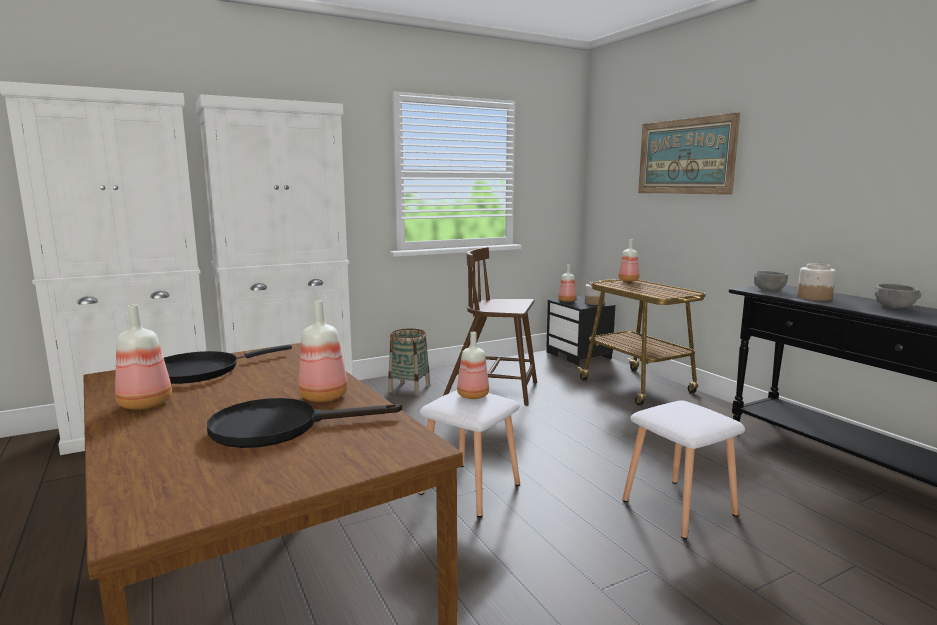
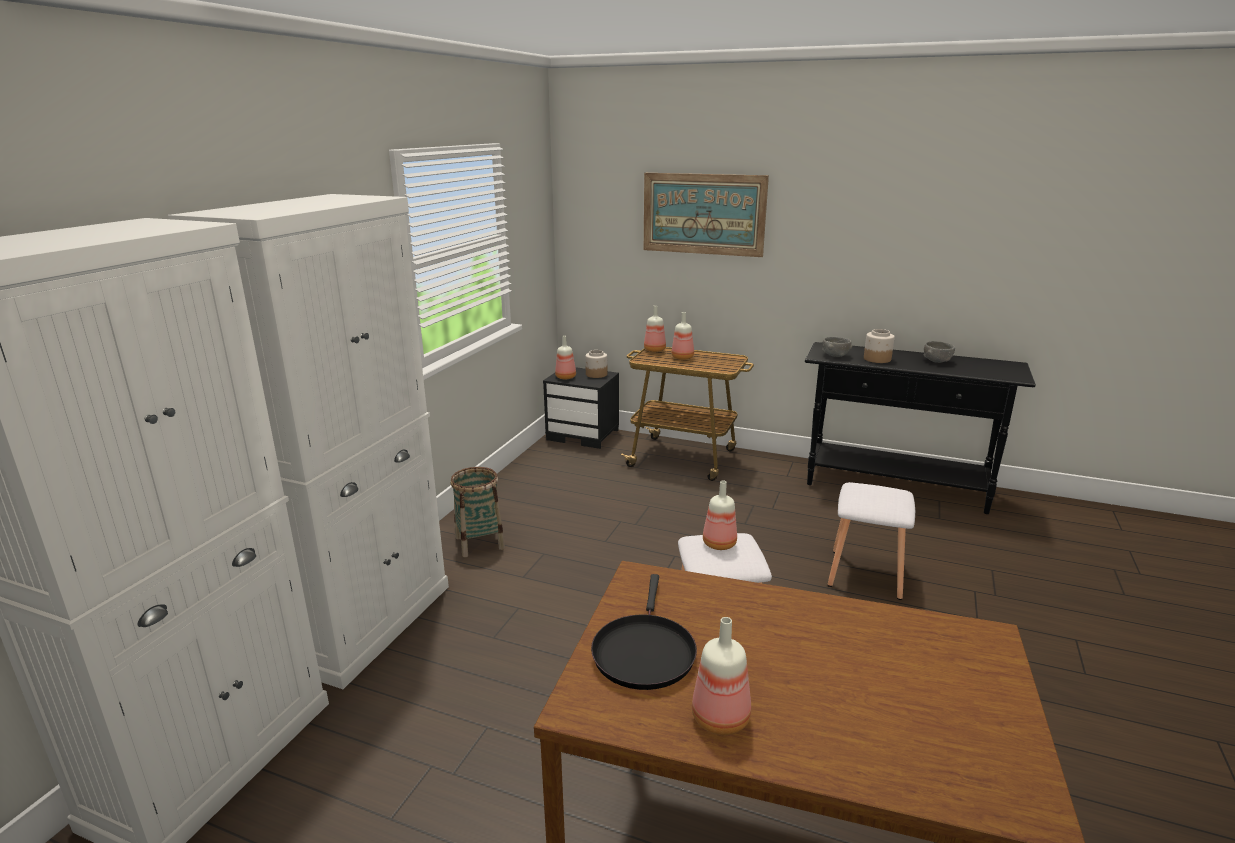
camera: 40 degrees left, 10 degrees up
black frying pan [207,398,402,448] -> none
bottle [298,300,348,402] -> bottle moved to [671,312,694,360]
brown chair [443,247,537,406] -> none

